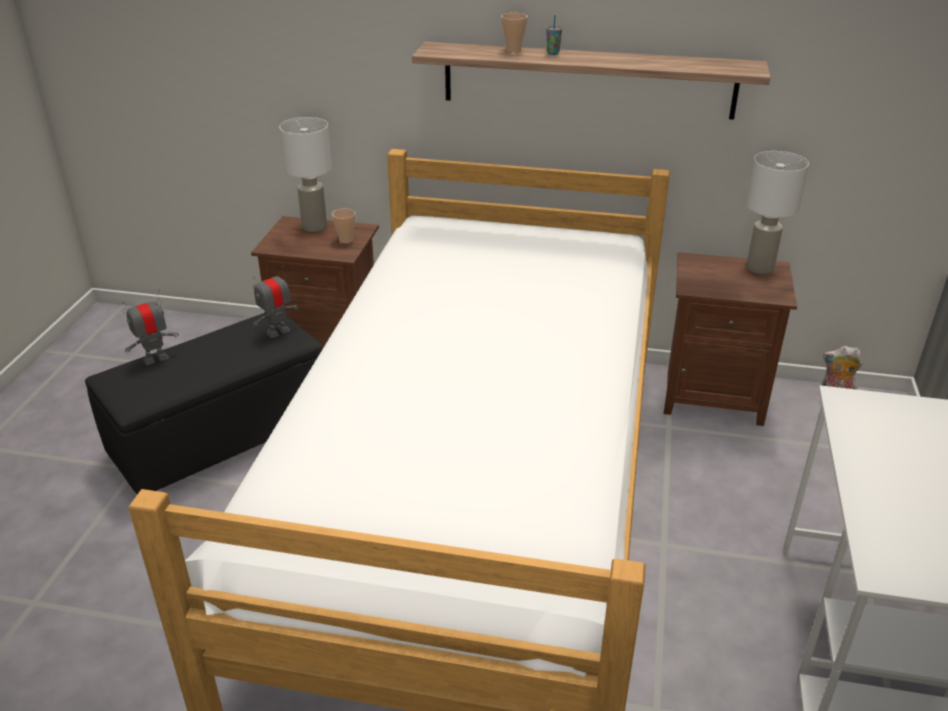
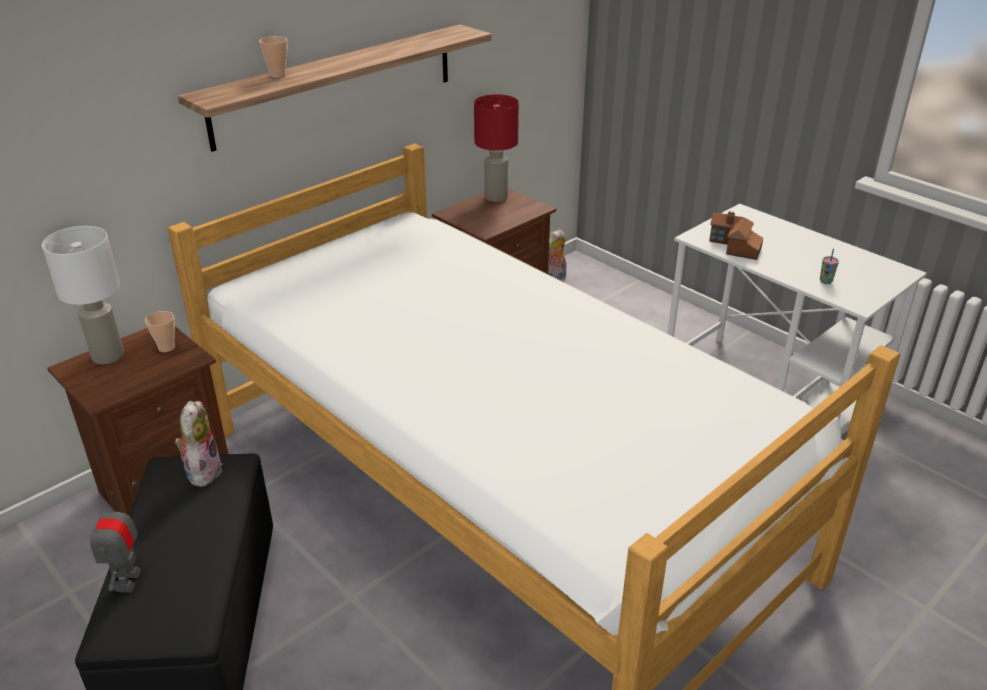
camera: 55 degrees left, 0 degrees up
toy robot [253,264,299,338] -> plush toy [175,401,222,487]
cup [547,15,562,55] -> cup moved to [820,249,839,284]
white table lamp [746,151,809,275] -> red table lamp [474,94,519,202]
none -> toy house [709,211,763,260]

